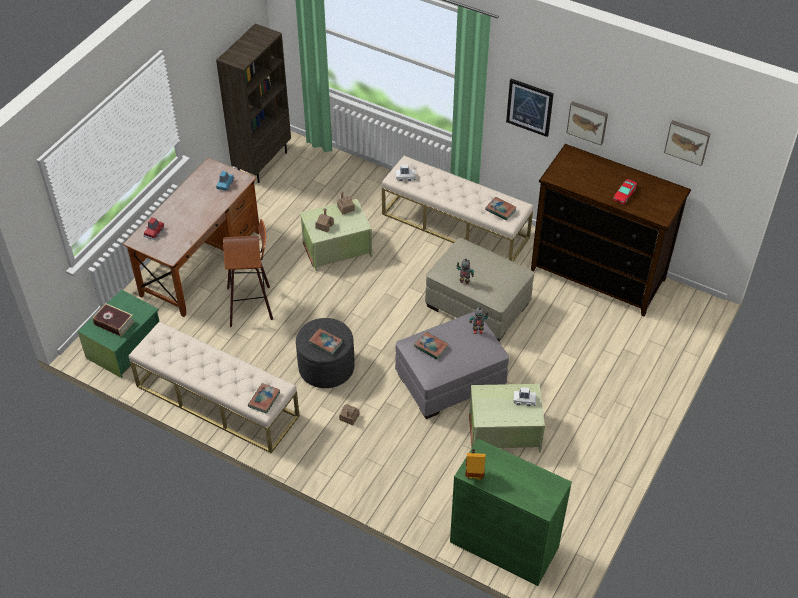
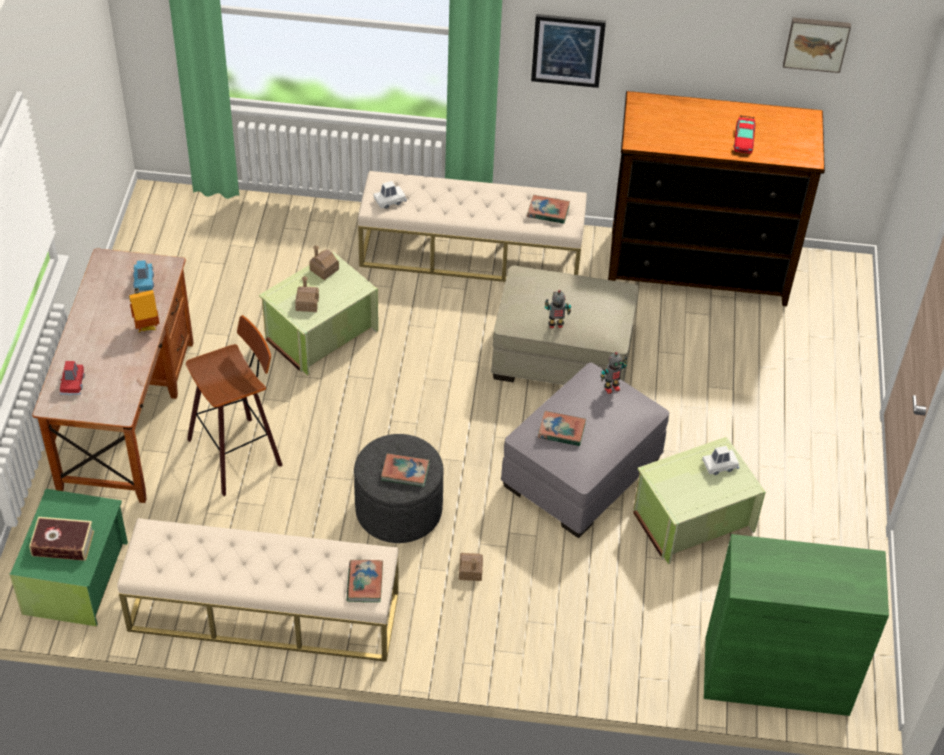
camera: 25 degrees left, 0 degrees up
brown bookcase [216,24,291,183] -> none
toy house [465,449,486,480] -> toy house moved to [129,288,159,332]
picture [566,101,608,145] -> none

